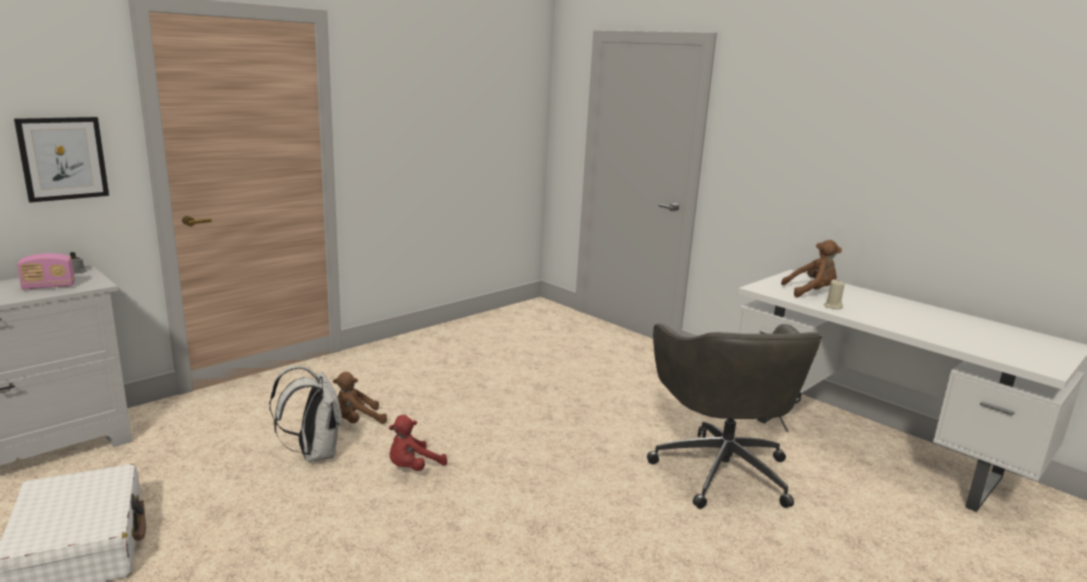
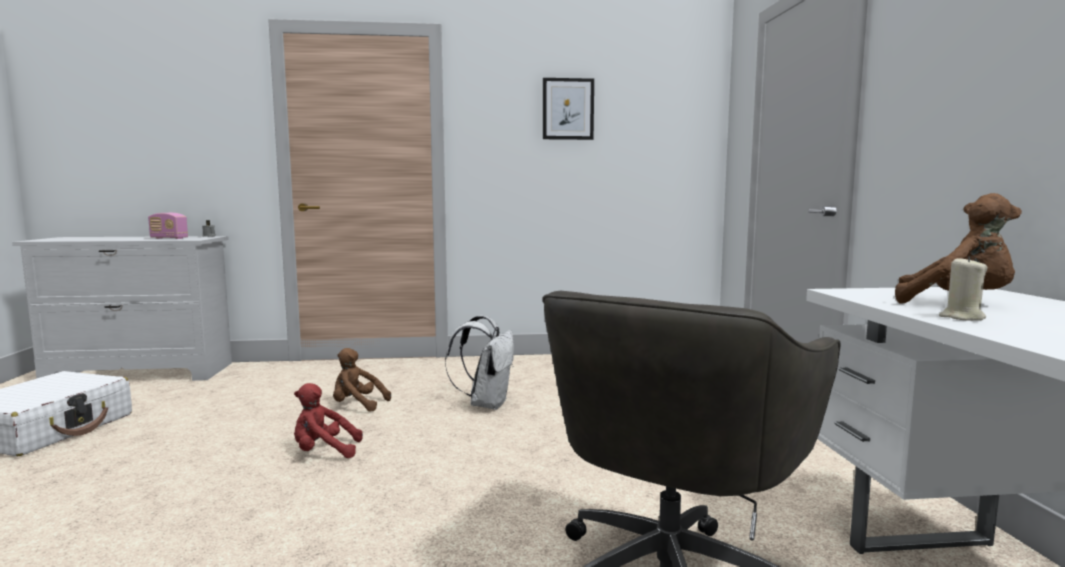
camera: 40 degrees right, 10 degrees down
picture [14,117,109,203] -> picture moved to [543,78,594,140]
white backpack [269,366,342,462] -> white backpack moved to [445,315,514,410]

